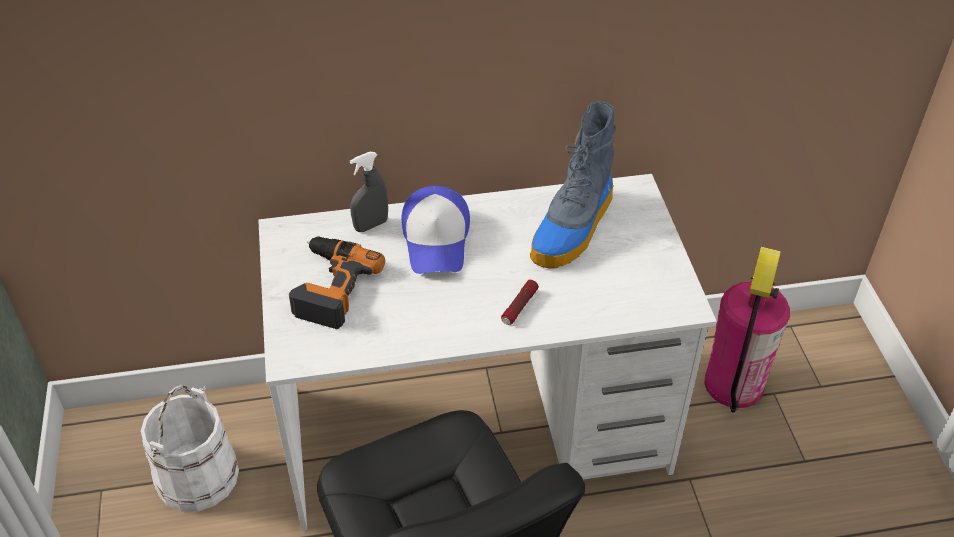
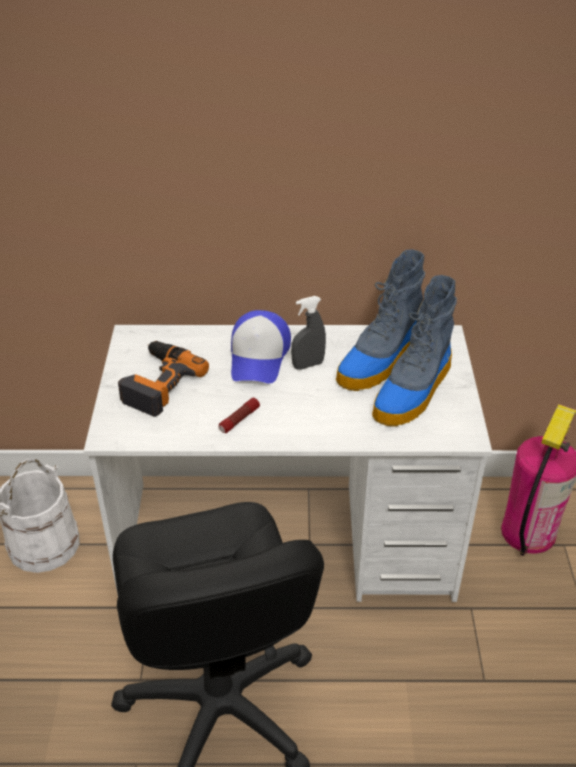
camera: 10 degrees right, 5 degrees down
grey spray bottle [350,152,388,232] -> grey spray bottle moved to [291,296,326,370]
flashlight [501,280,539,325] -> flashlight moved to [219,398,260,433]
none -> boot [372,275,457,427]

